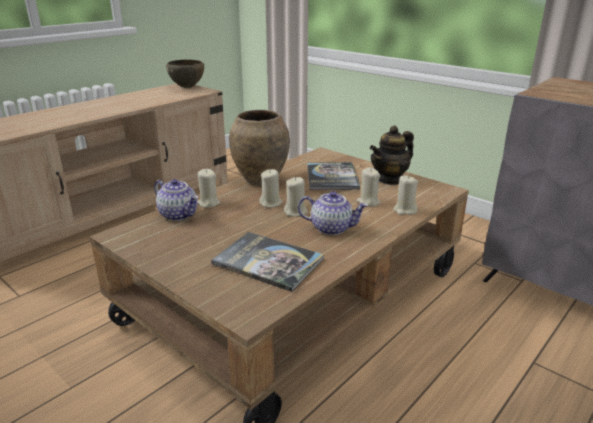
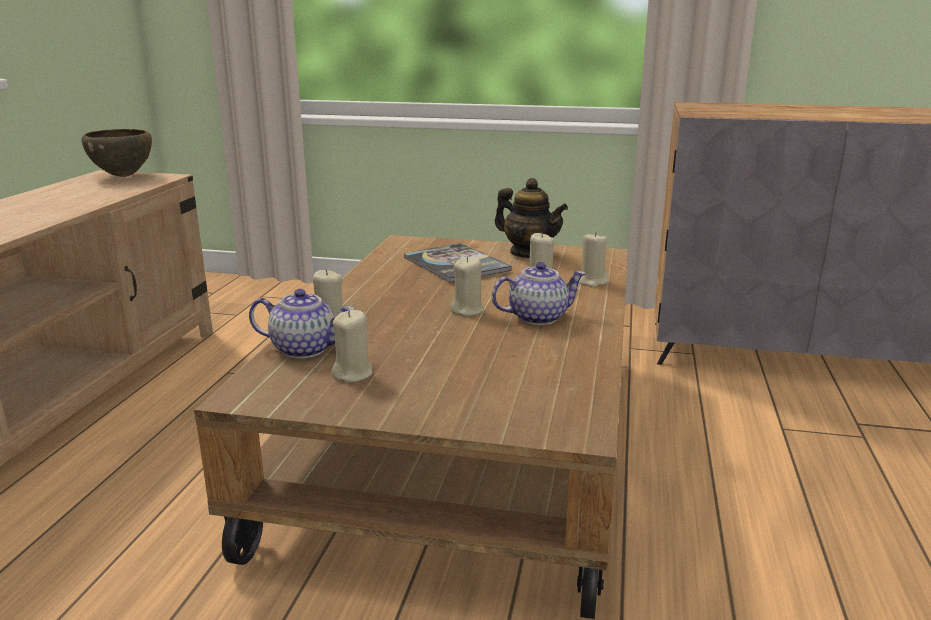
camera: 30 degrees left, 5 degrees down
book [211,232,324,292] -> none
brown vase [229,110,290,186] -> none
beige candle [259,169,282,207] -> beige candle moved to [331,310,372,383]
teapot [370,125,414,185] -> teapot turned 75 degrees counterclockwise [495,178,568,258]

